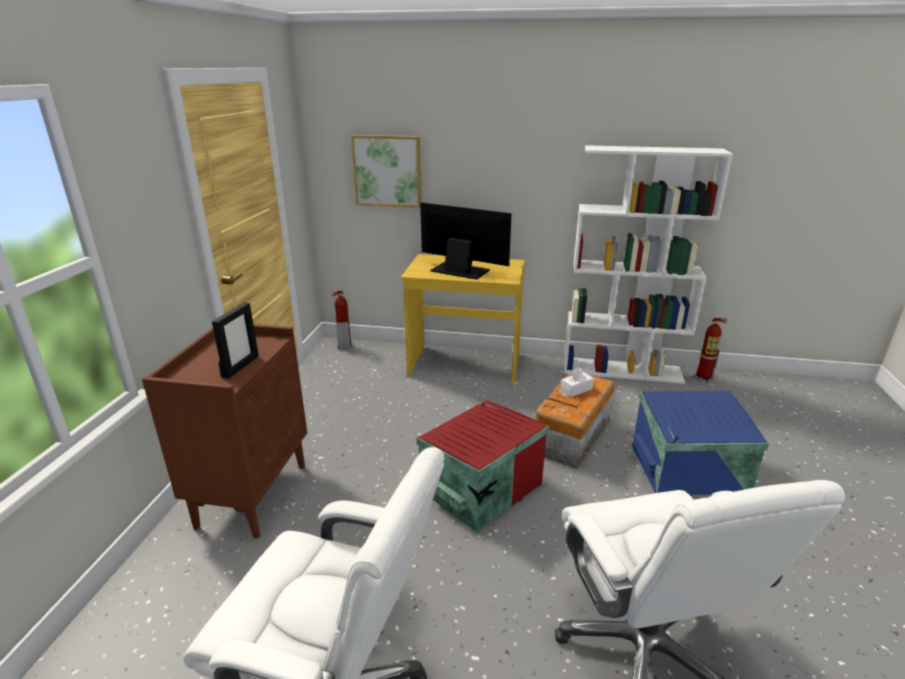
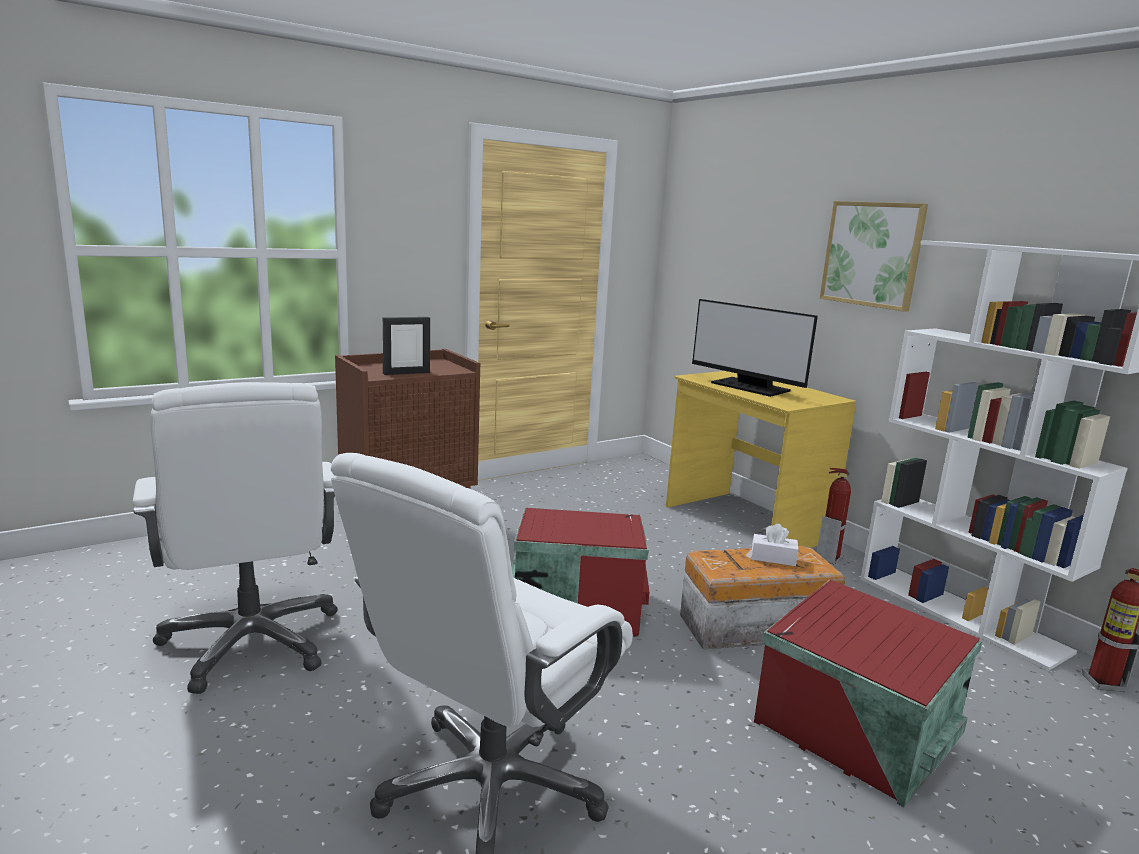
camera: 45 degrees right, 10 degrees down
fire extinguisher [332,290,352,349] -> fire extinguisher moved to [817,468,851,565]
picture [351,135,421,208] -> picture moved to [820,201,928,312]
monitor [420,202,511,280] -> monitor turned 150 degrees clockwise [692,299,818,397]
blue storage box [632,391,769,496] -> red storage box [754,580,983,807]

